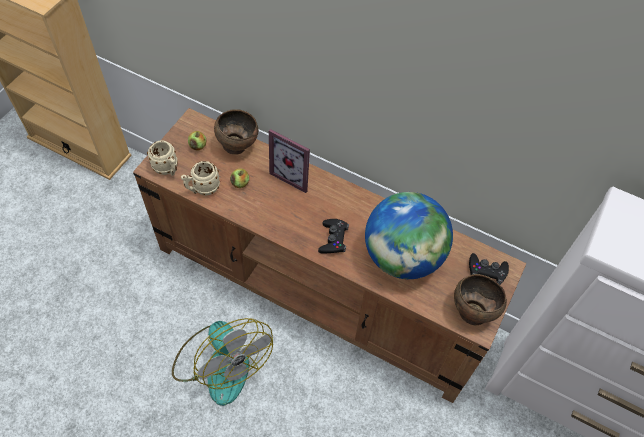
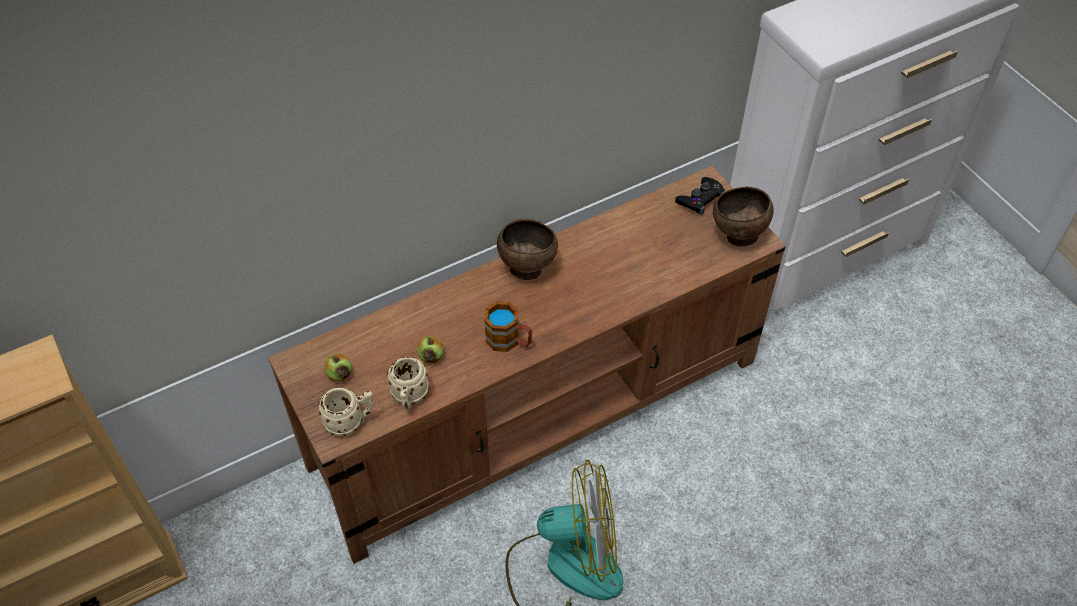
camera: 55 degrees left, 5 degrees down
brown bowl [214,109,258,155] -> brown bowl moved to [497,219,558,280]
picture frame [269,129,310,193] -> none
black game controller [318,219,349,254] -> none
globe [365,192,453,279] -> none
none -> mug [484,301,532,352]

